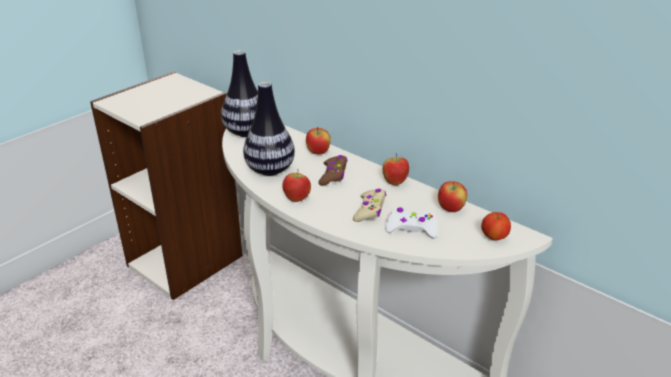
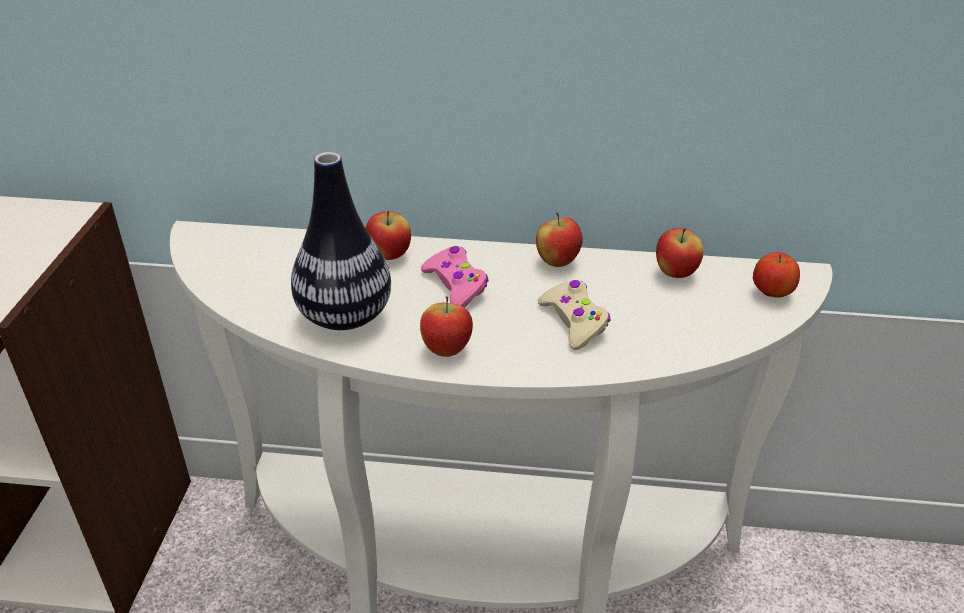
camera: 35 degrees left, 5 degrees up
vase [221,50,258,137] -> none
brown game controller [319,155,347,186] -> pink game controller [421,246,488,307]
white game controller [385,207,438,238] -> none

